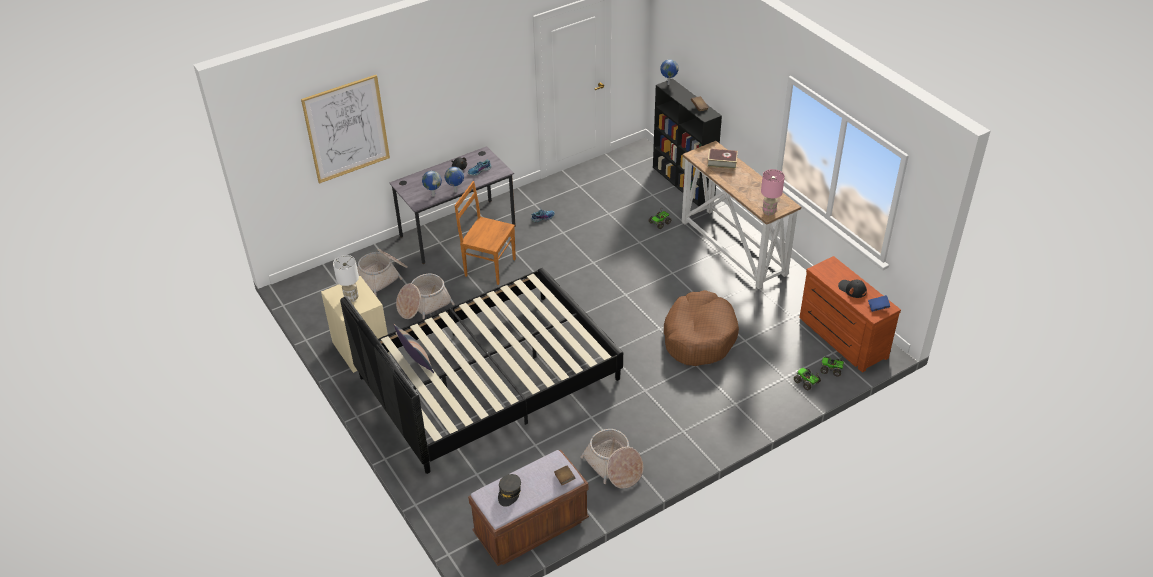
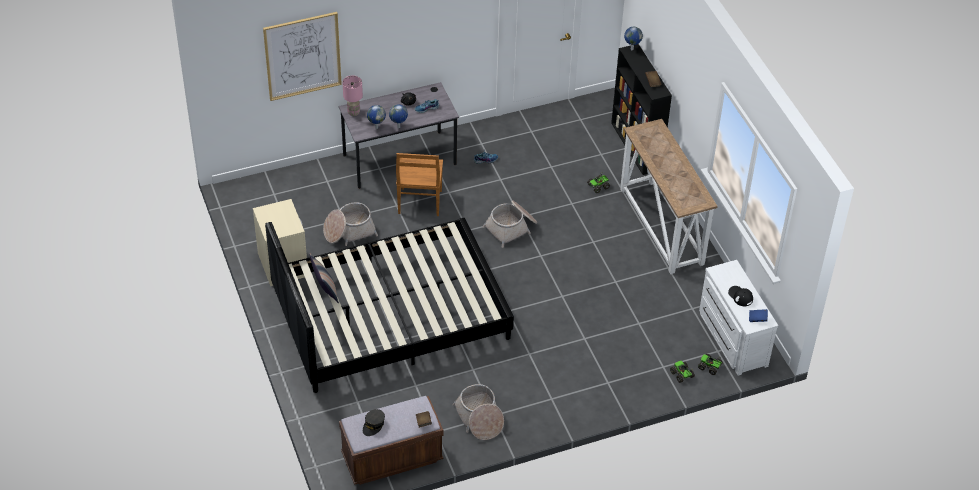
camera: 10 degrees right, 5 degrees up
white table lamp [333,255,359,302] -> none
basket [357,249,408,296] -> basket moved to [483,200,537,248]
brown chair [454,181,516,285] -> brown chair turned 120 degrees counterclockwise [396,153,443,216]
brown dog bed [664,290,739,366] -> none
book [707,149,738,169] -> none
pink table lamp [761,169,785,216] -> pink table lamp moved to [342,75,363,116]
brown dresser [799,256,901,372] -> white dresser [699,260,778,376]

